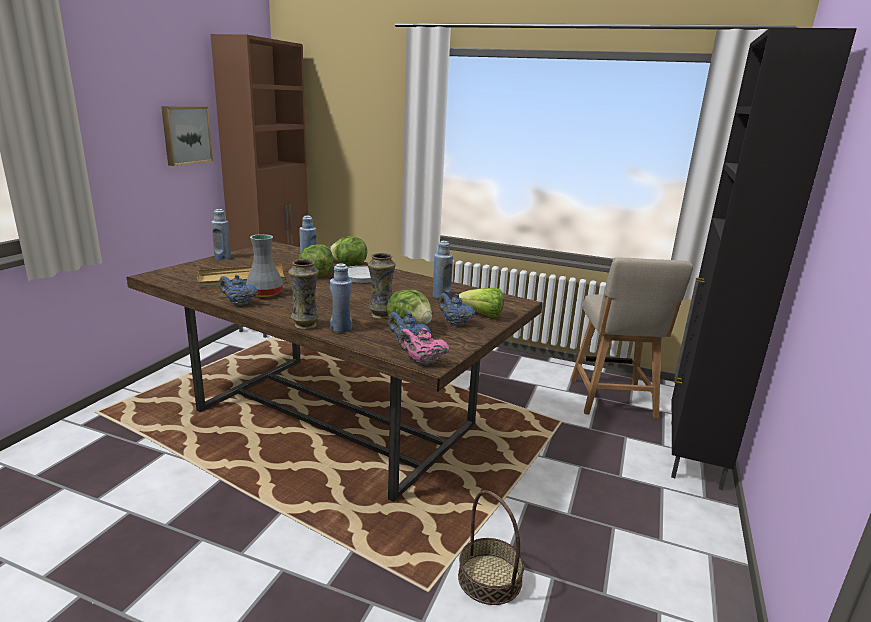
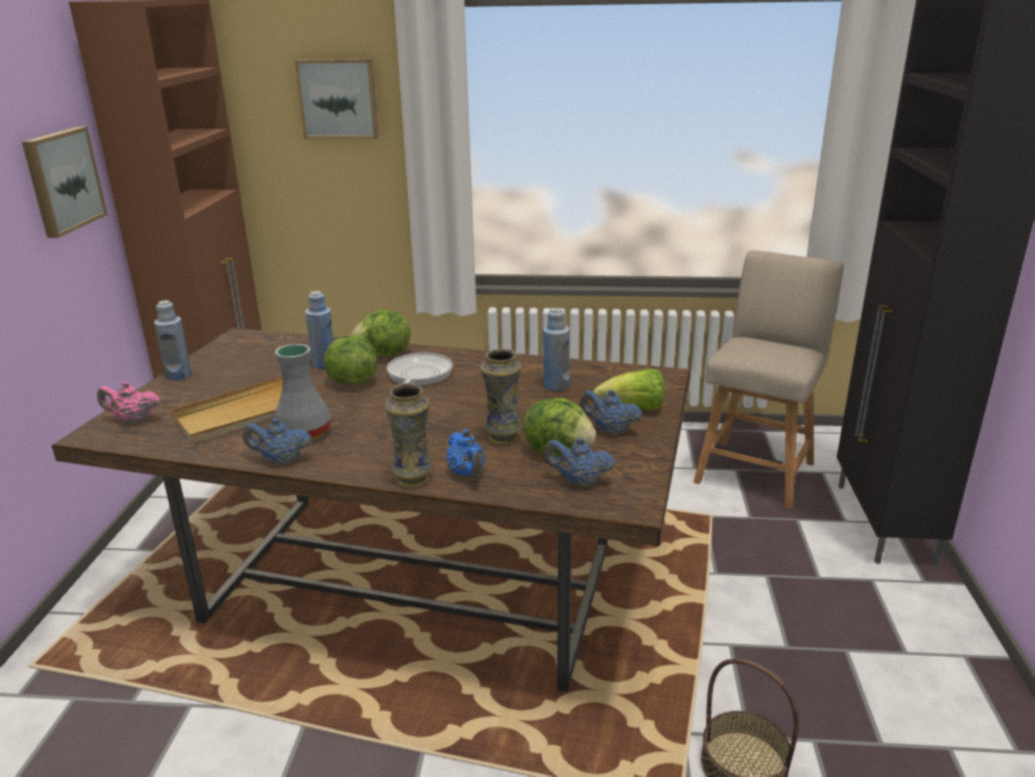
camera: 15 degrees left, 5 degrees up
blue bottle [330,263,352,332] -> blue teapot [446,429,485,476]
pink teapot [398,328,449,365] -> pink teapot moved to [97,382,161,424]
beige chair [570,257,693,418] -> beige chair turned 135 degrees counterclockwise [693,250,844,509]
none -> picture [295,59,379,139]

